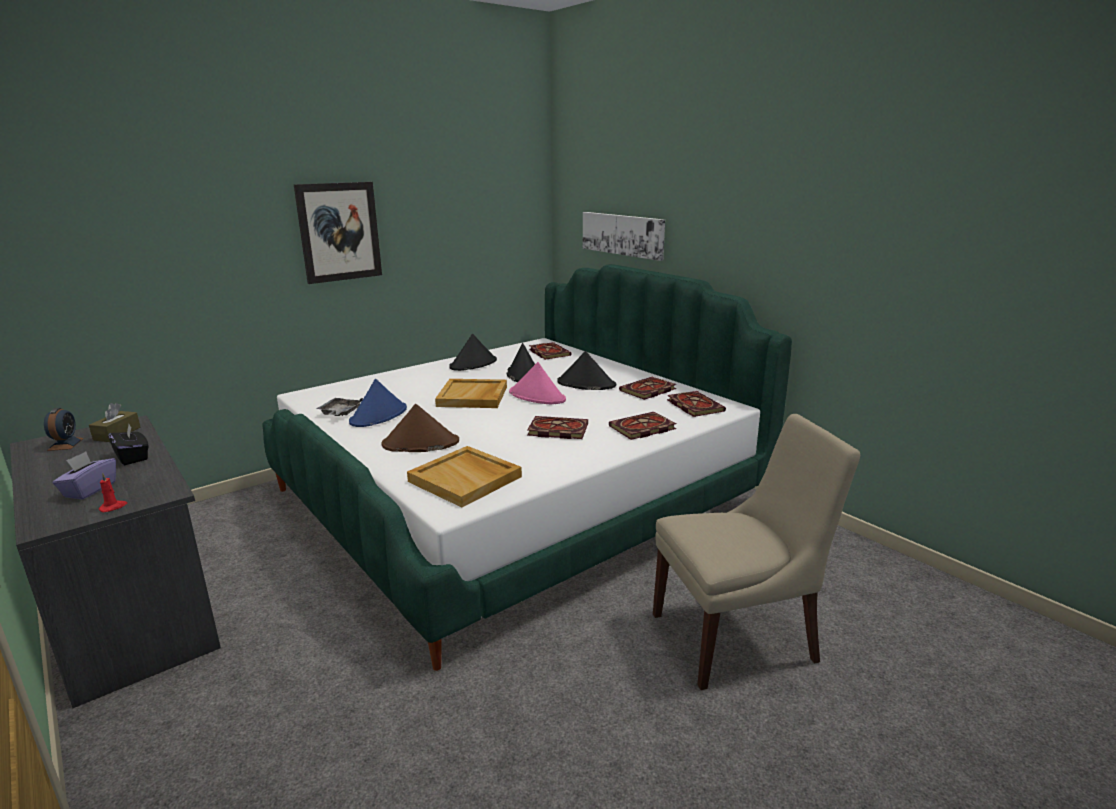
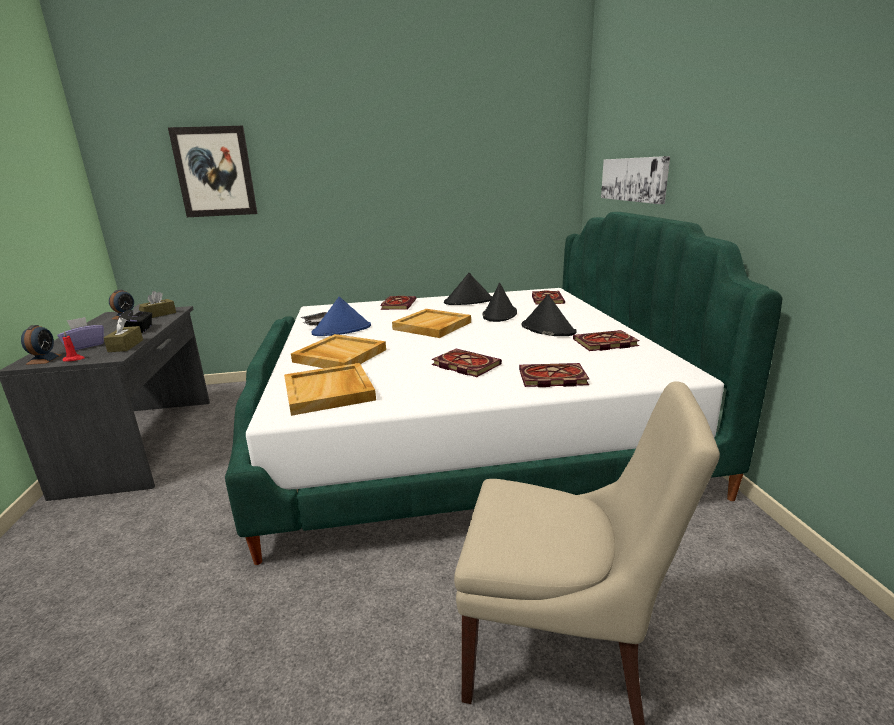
camera: 30 degrees right, 0 degrees up
picture [294,182,382,284] -> picture moved to [168,126,258,217]
brown hat [381,404,459,452] -> beige tray [291,334,386,368]
pink hat [509,362,566,404] -> none
book [667,391,726,417] -> book moved to [380,296,416,310]
none -> alarm clock [21,325,62,365]
none -> brown tissue box [104,317,143,352]

